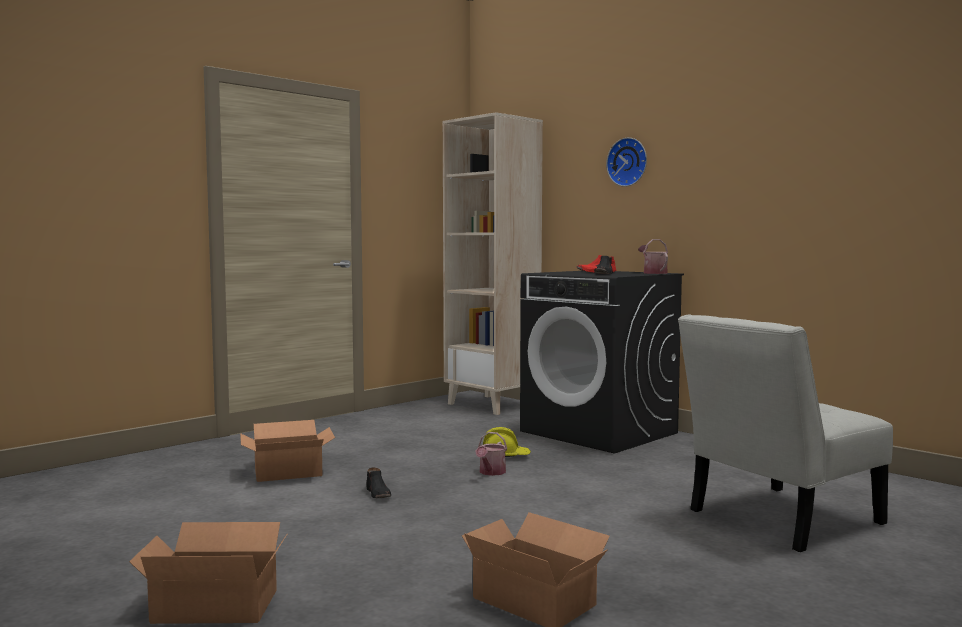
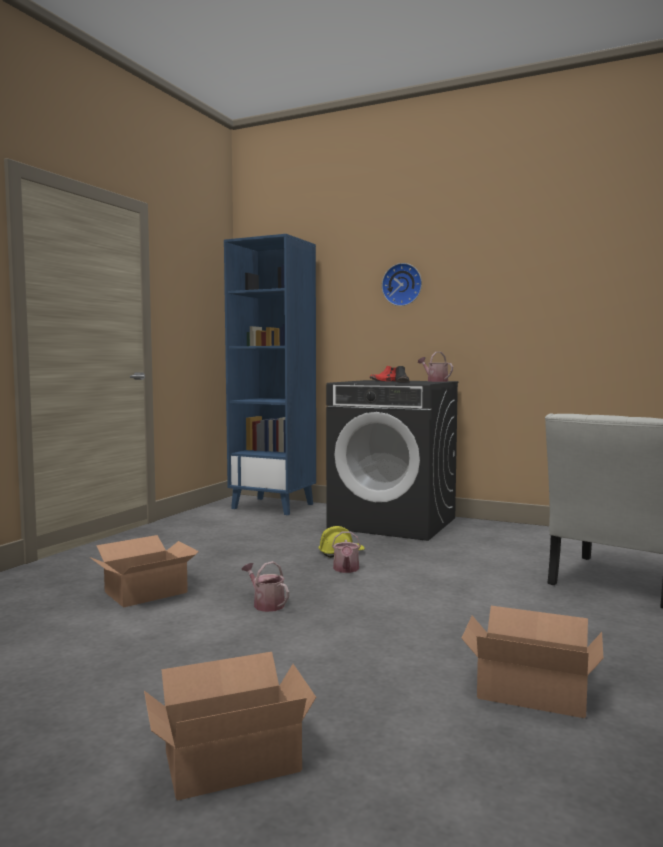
camera: 20 degrees left, 0 degrees up
black shoe [366,467,391,498] -> watering can [242,561,289,612]
beige bookcase [443,112,543,415] -> blue bookcase [224,234,316,515]

